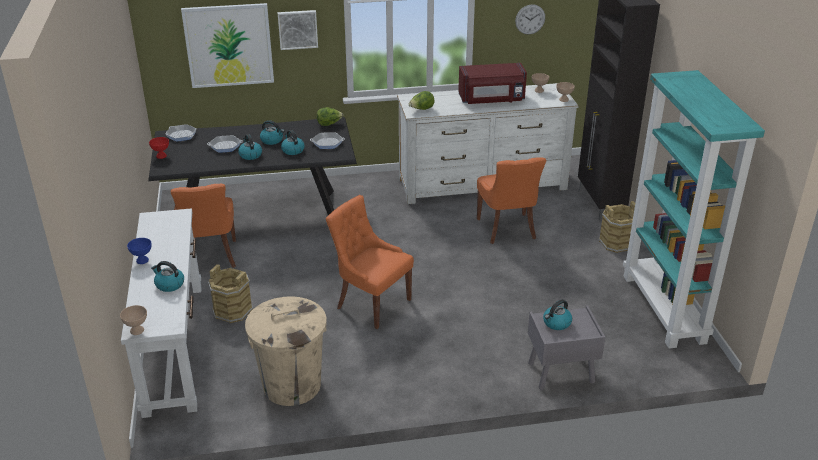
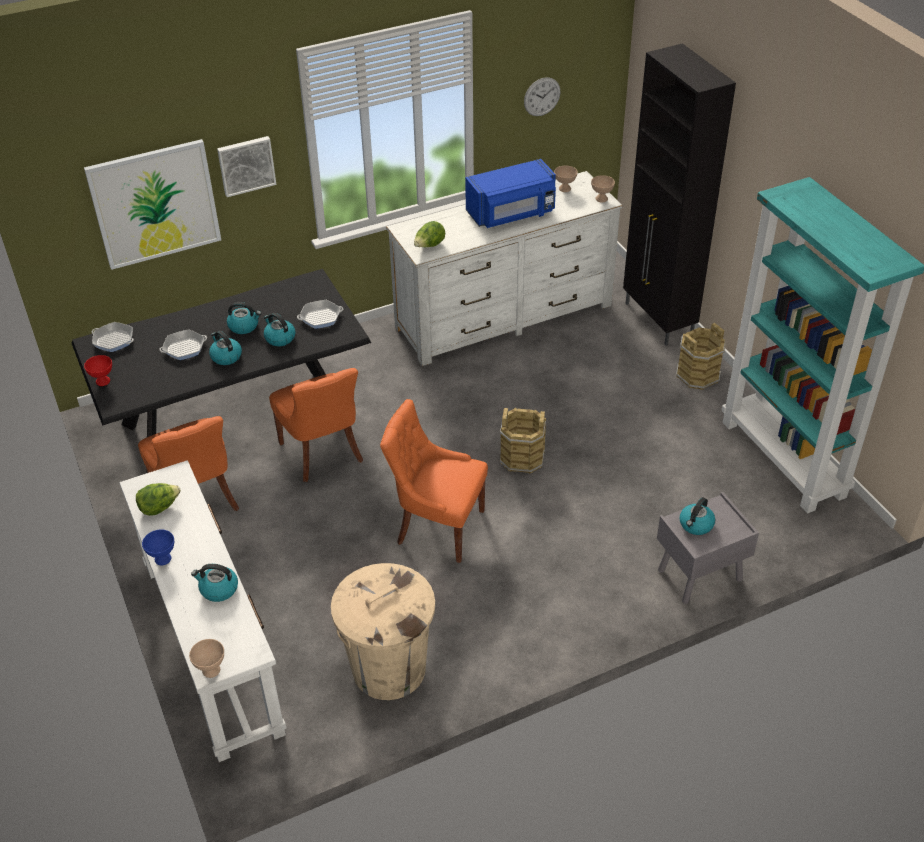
camera: 15 degrees left, 10 degrees up
brown bucket [208,264,253,323] -> brown bucket moved to [500,408,546,474]
lettuce [317,107,343,126] -> lettuce moved to [136,483,181,516]
red microwave [458,63,527,104] -> blue microwave [465,159,556,228]
orange chair [477,157,546,244] -> orange chair moved to [269,368,363,482]

